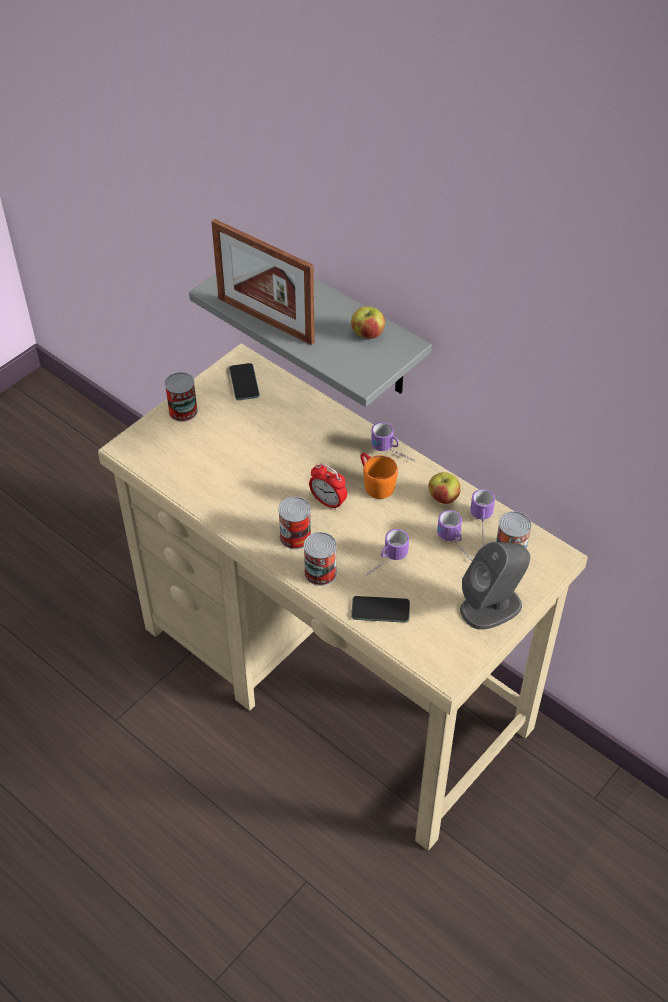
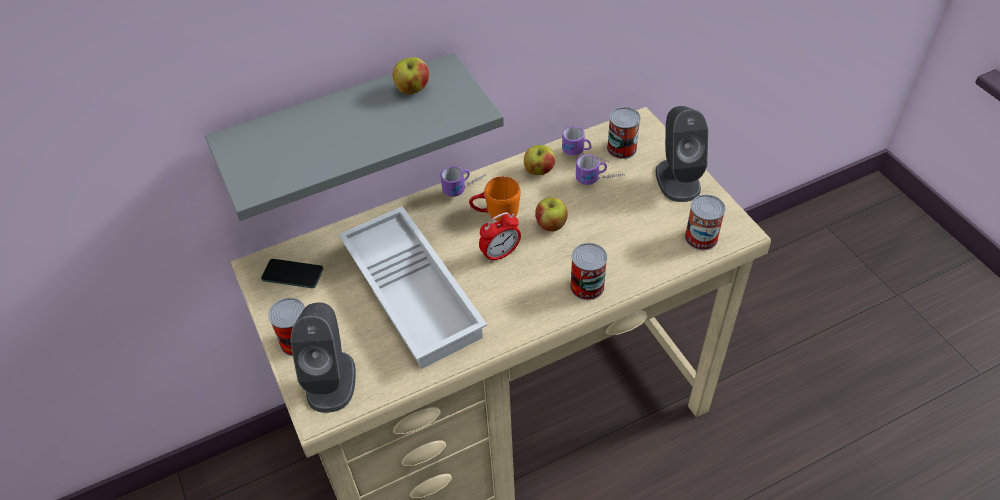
camera: 65 degrees left, 0 degrees up
picture frame [211,219,315,345] -> none
can [278,497,311,549] -> can moved to [685,195,725,250]
phone [351,596,410,623] -> none
mug [366,529,409,576] -> none
none -> grey speaker [290,303,356,413]
none -> white tray [338,206,487,369]
none -> apple [535,197,568,231]

